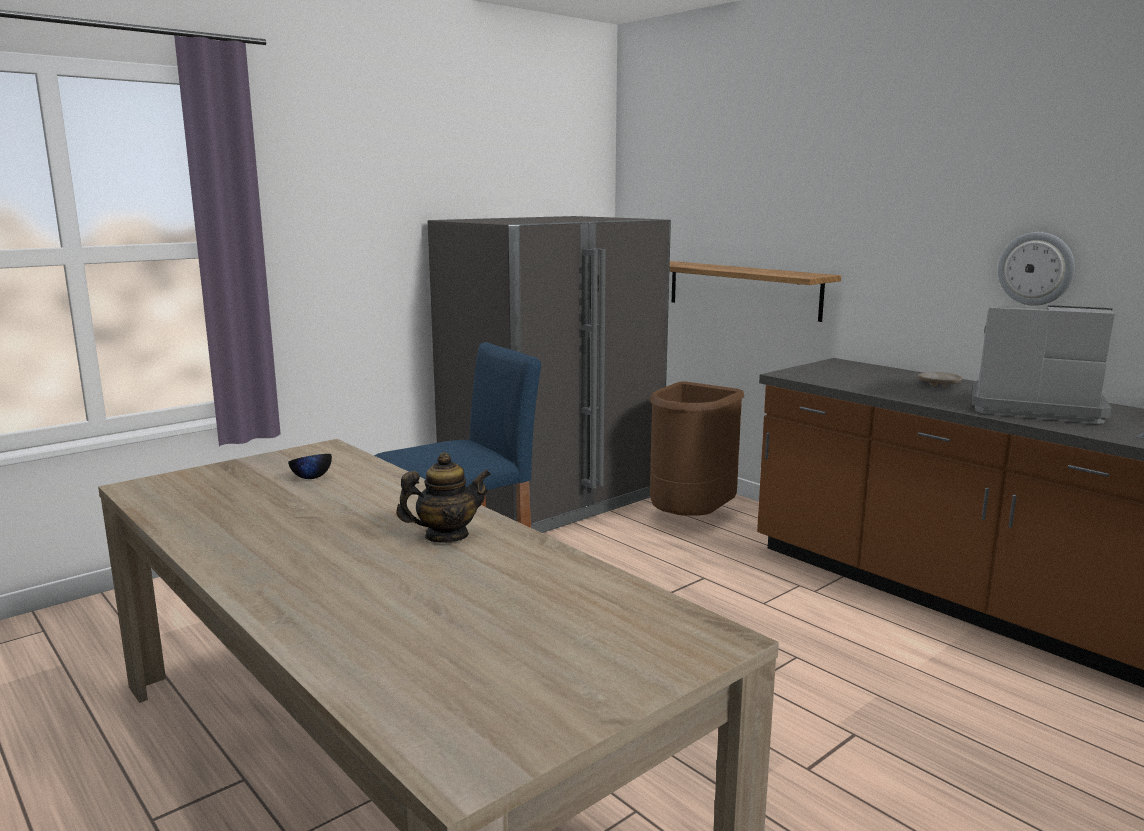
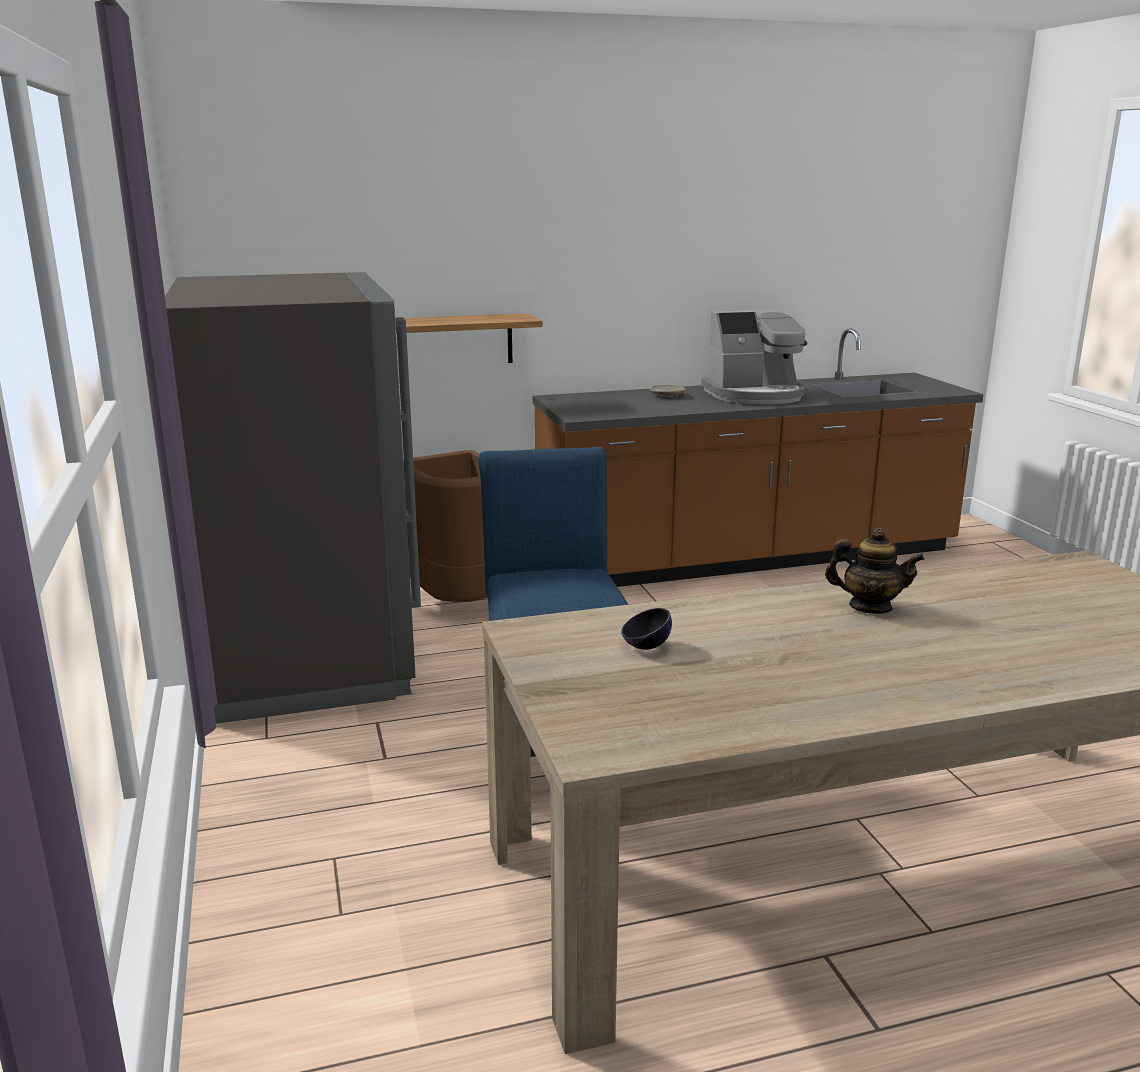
camera: 65 degrees left, 5 degrees up
teapot [396,452,491,543] -> teapot turned 105 degrees clockwise [825,528,925,614]
coffee machine [972,305,1115,424] -> coffee machine turned 150 degrees counterclockwise [701,309,807,404]
wall clock [998,232,1075,306] -> none

